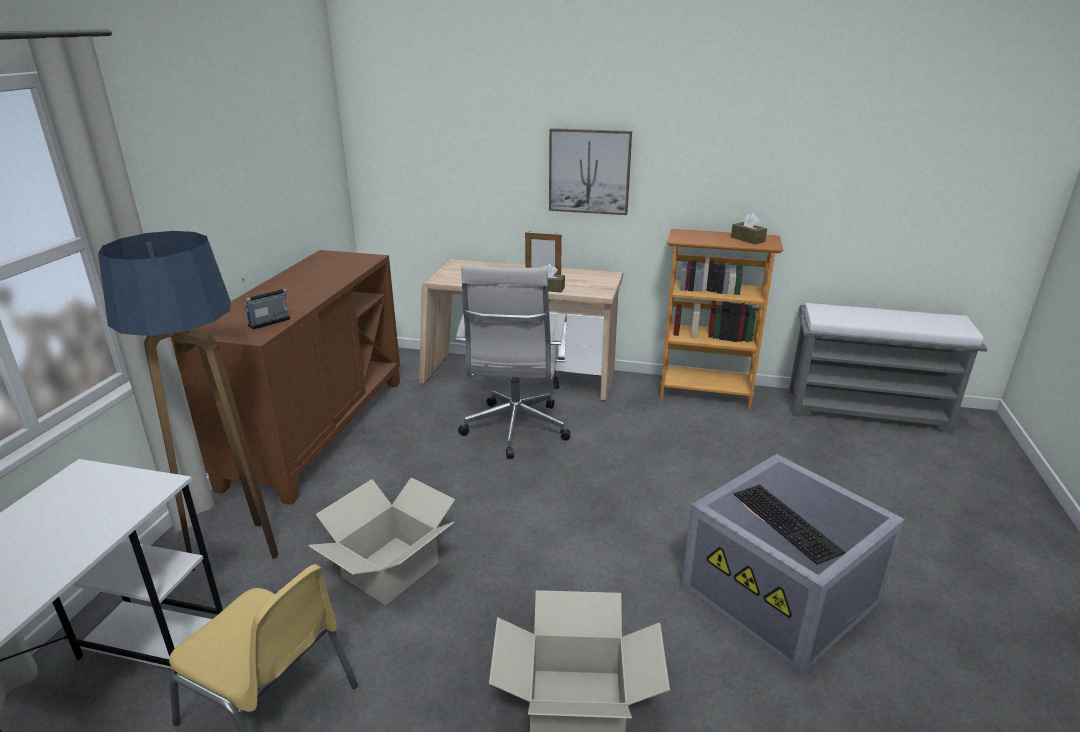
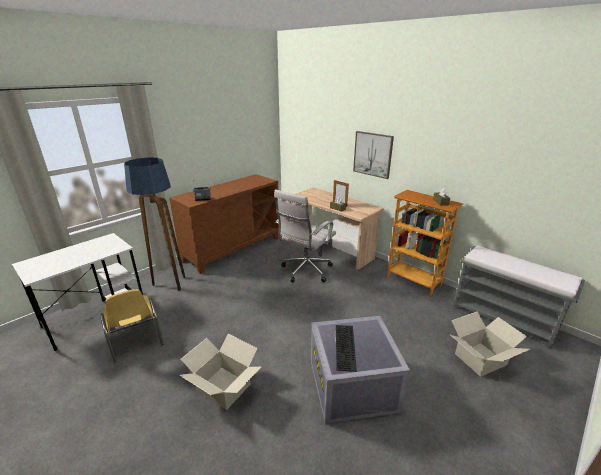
camera: 30 degrees right, 0 degrees up
cardboard box [308,478,455,606] -> cardboard box moved to [450,311,530,377]

